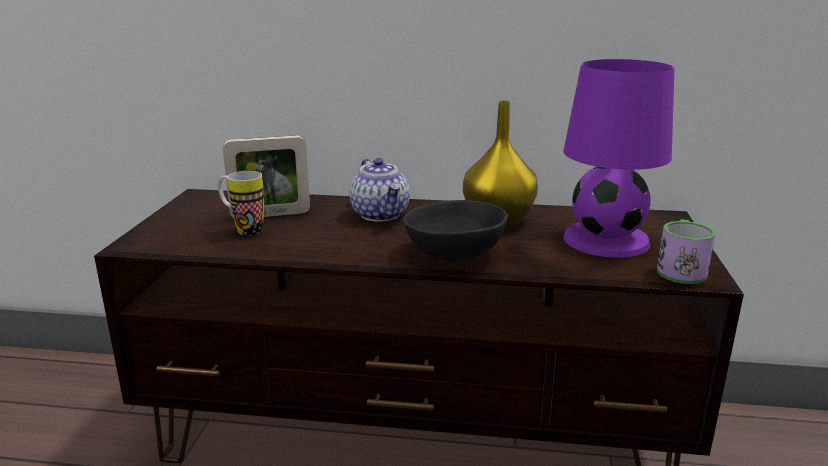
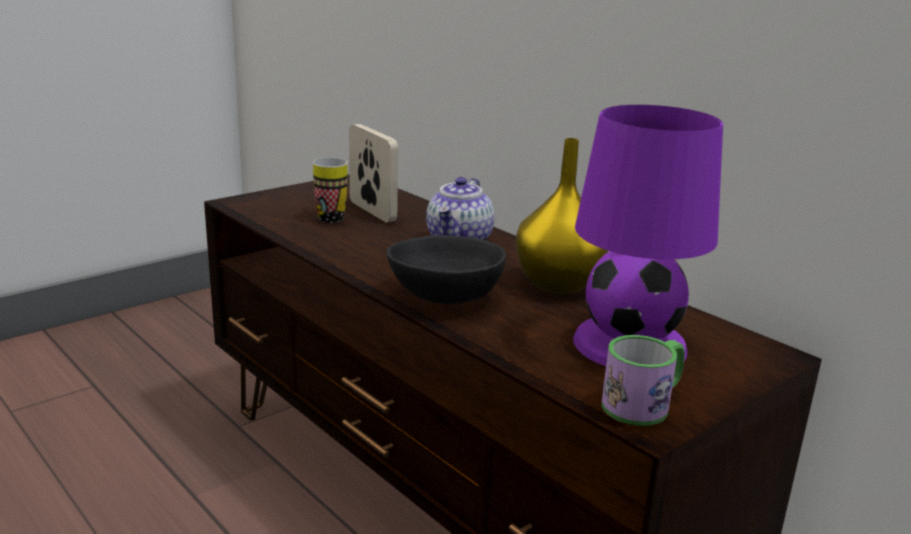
camera: 40 degrees right, 0 degrees up
picture frame [223,135,310,218] -> picture frame turned 150 degrees counterclockwise [349,124,398,223]

